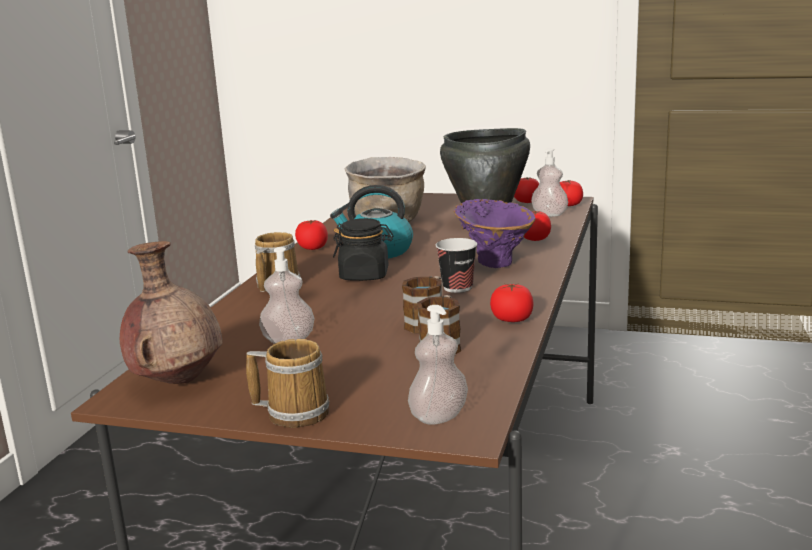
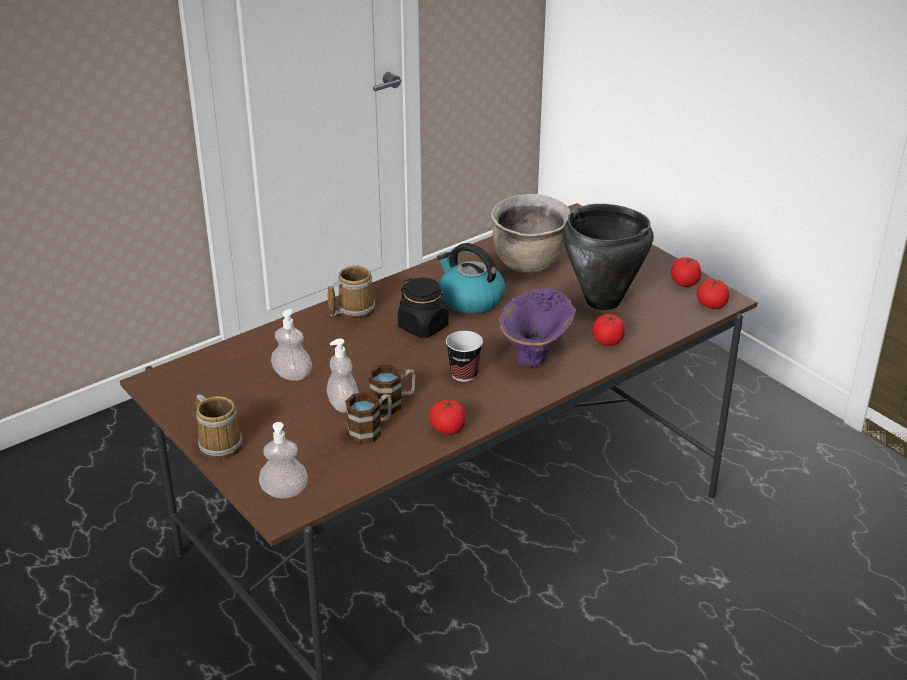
camera: 35 degrees right, 15 degrees up
brown vase [120,241,222,384] -> none
tomato [295,220,328,250] -> none
soap dispenser [531,148,568,217] -> soap dispenser moved to [327,338,358,413]

